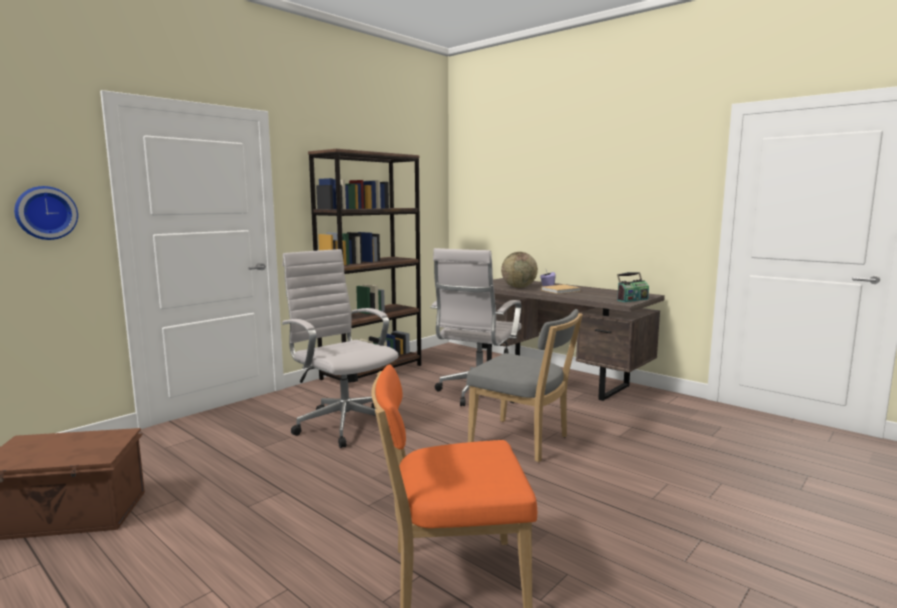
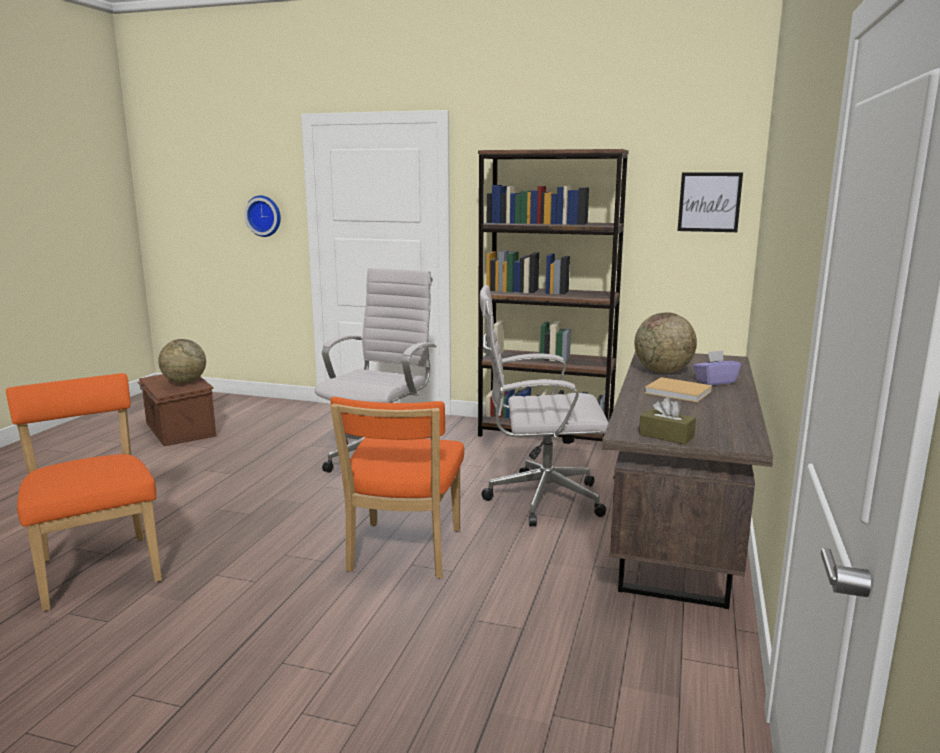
camera: 65 degrees right, 5 degrees up
grey chair [466,309,583,462] -> orange chair [330,397,464,579]
radio [617,272,649,302] -> brown tissue box [639,397,696,445]
none -> globe [158,339,206,384]
none -> picture [678,173,743,232]

